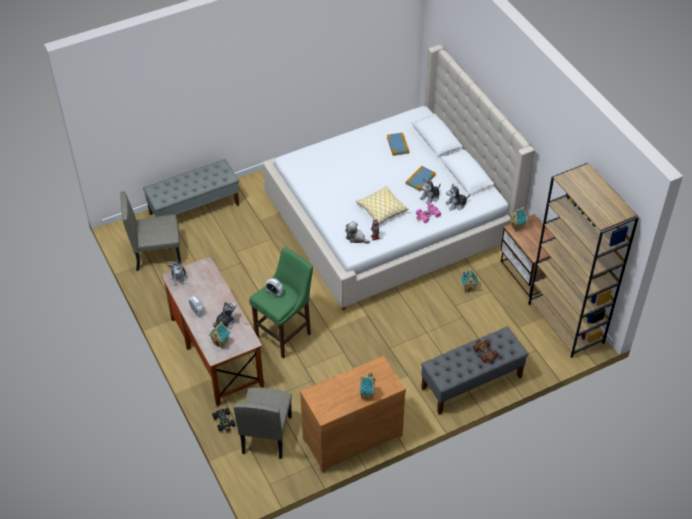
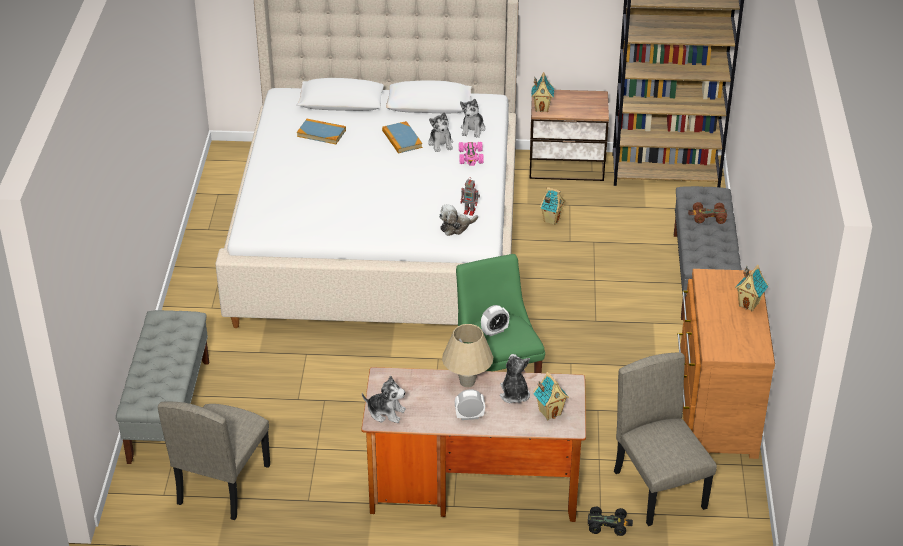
camera: 60 degrees left, 10 degrees down
beige chair [234,387,292,459] -> beige chair turned 150 degrees counterclockwise [614,352,717,526]
pillow [356,186,409,224] -> none
none -> beige table lamp [442,324,493,387]

